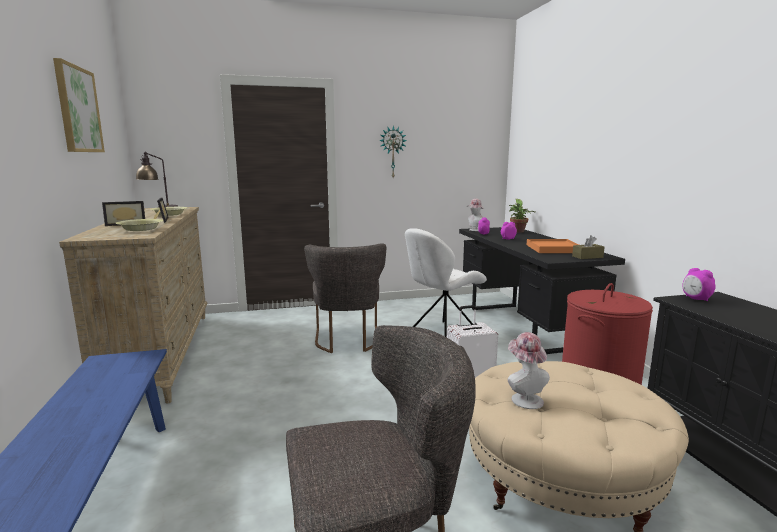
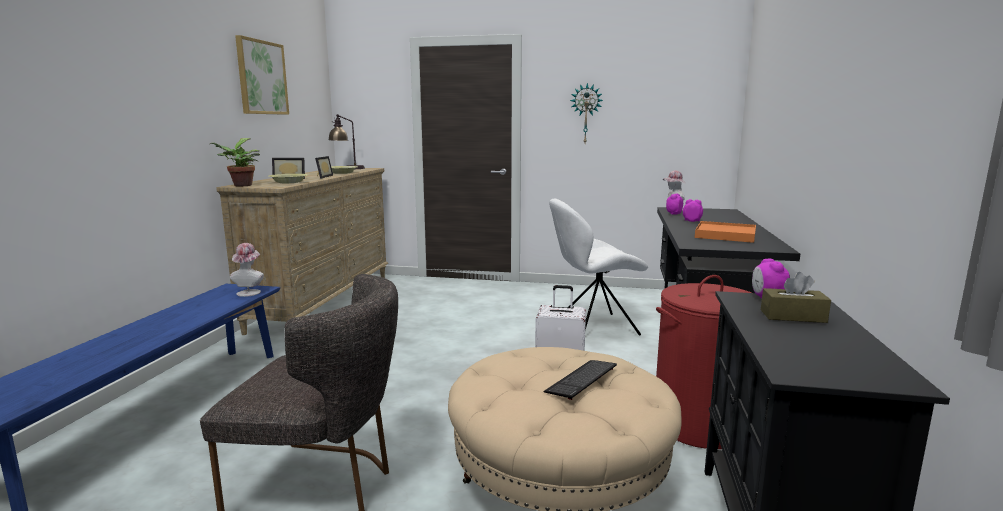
camera: 25 degrees right, 0 degrees up
grey chair [304,243,386,353] -> none
hat [508,332,550,409] -> hat moved to [230,243,264,297]
potted plant [509,199,536,233] -> potted plant moved to [210,138,260,187]
brown tissue box [572,235,605,259] -> brown tissue box moved to [761,272,831,323]
none -> keyboard [543,360,617,400]

